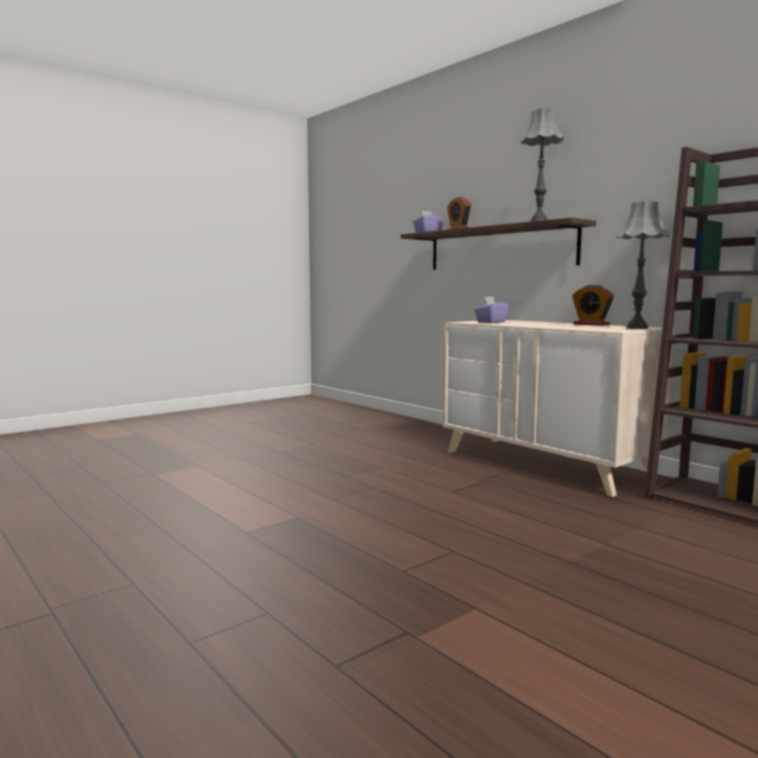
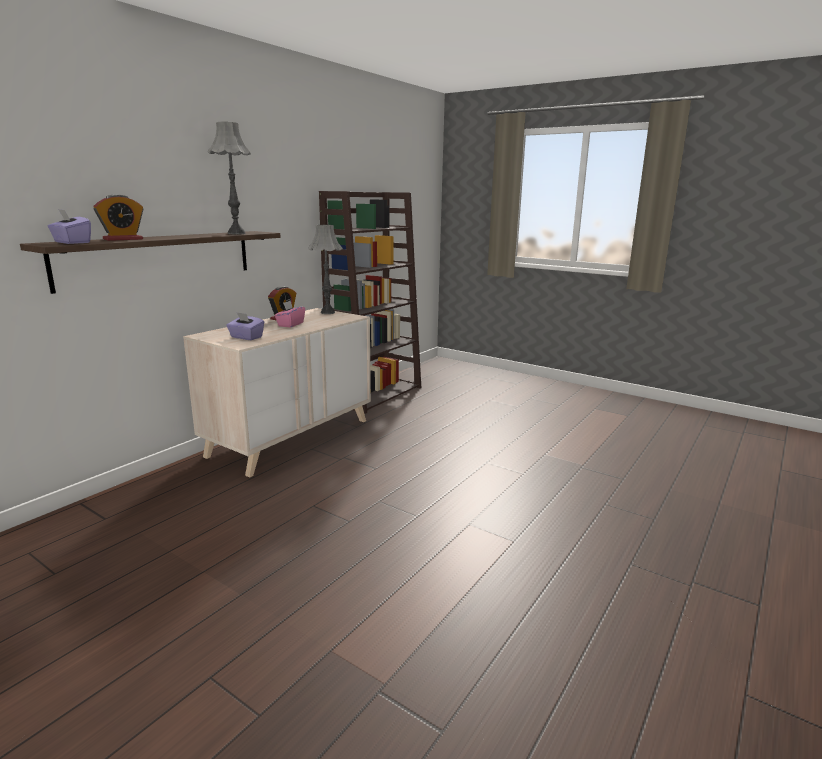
camera: 105 degrees left, 10 degrees up
none -> pink tissue box [274,300,305,328]

